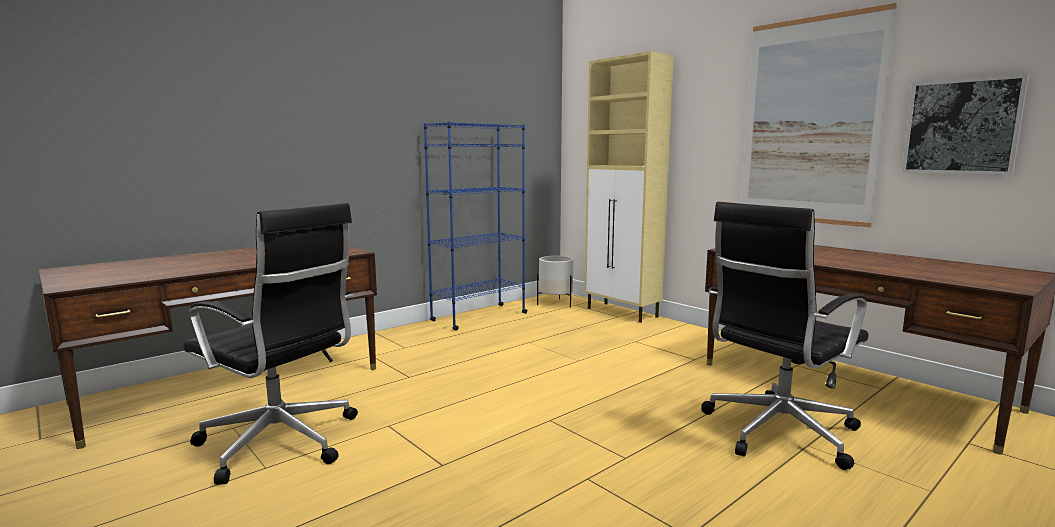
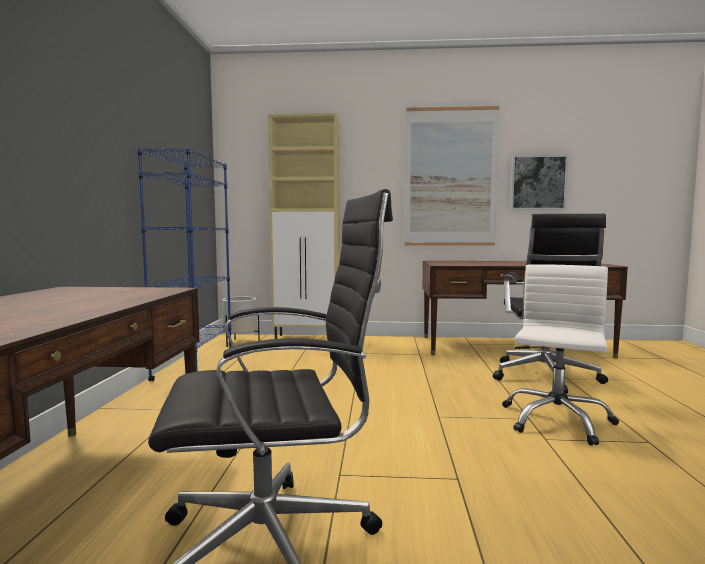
camera: 45 degrees left, 5 degrees down
none -> white office chair [502,264,619,445]

